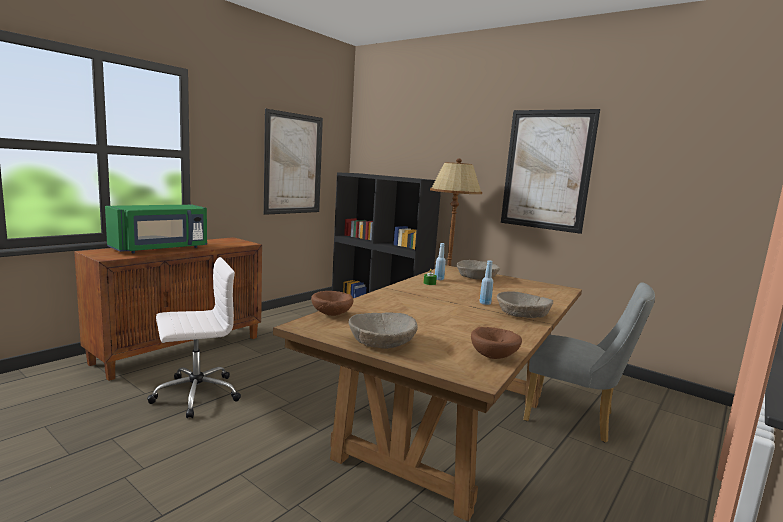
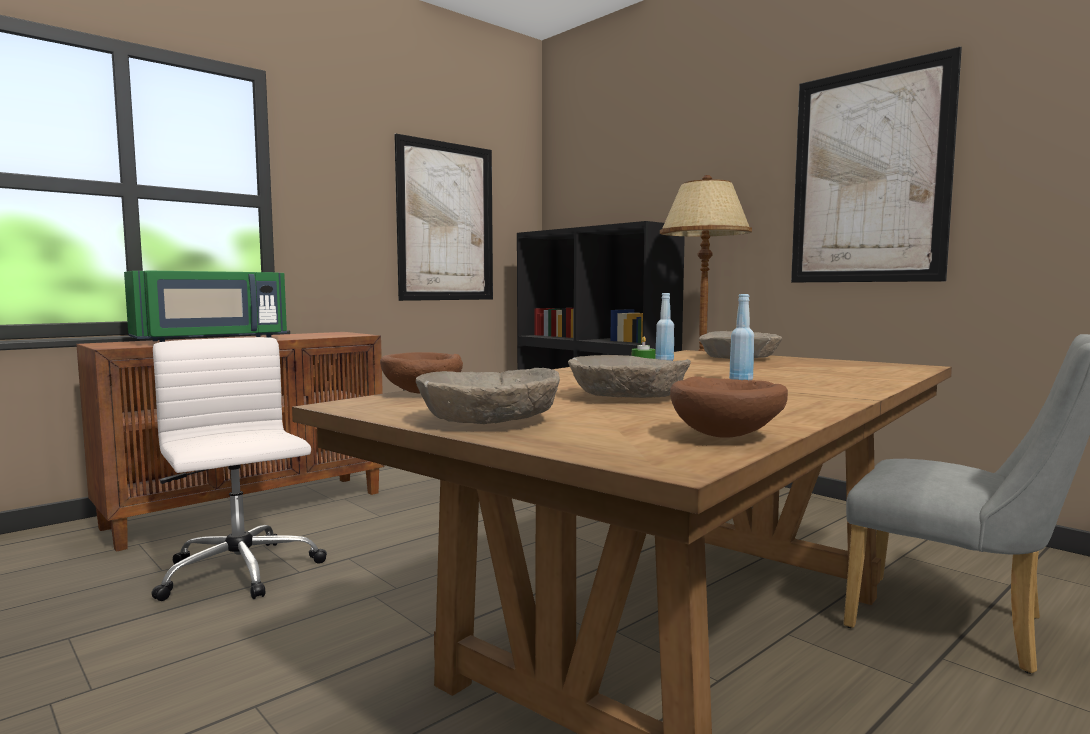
camera: 10 degrees right, 5 degrees down
white office chair [147,257,241,418] -> white office chair turned 105 degrees counterclockwise [151,337,327,601]
beige bowl [497,291,553,318] -> beige bowl moved to [568,355,691,398]

